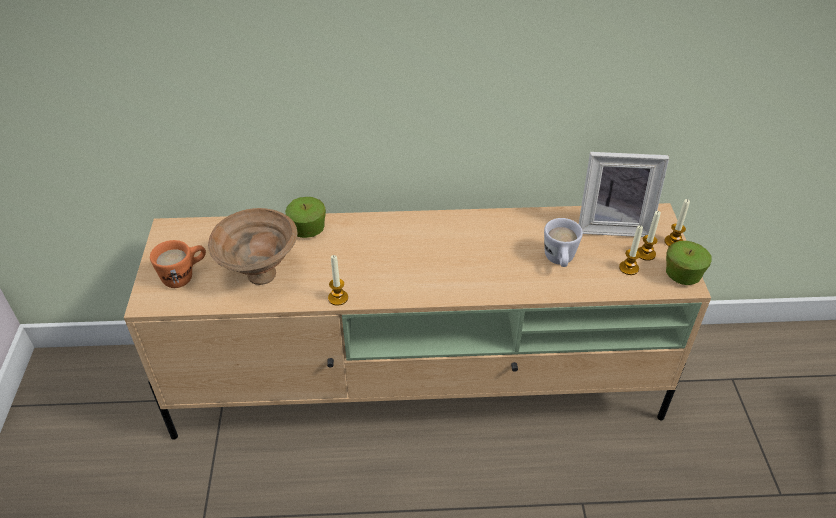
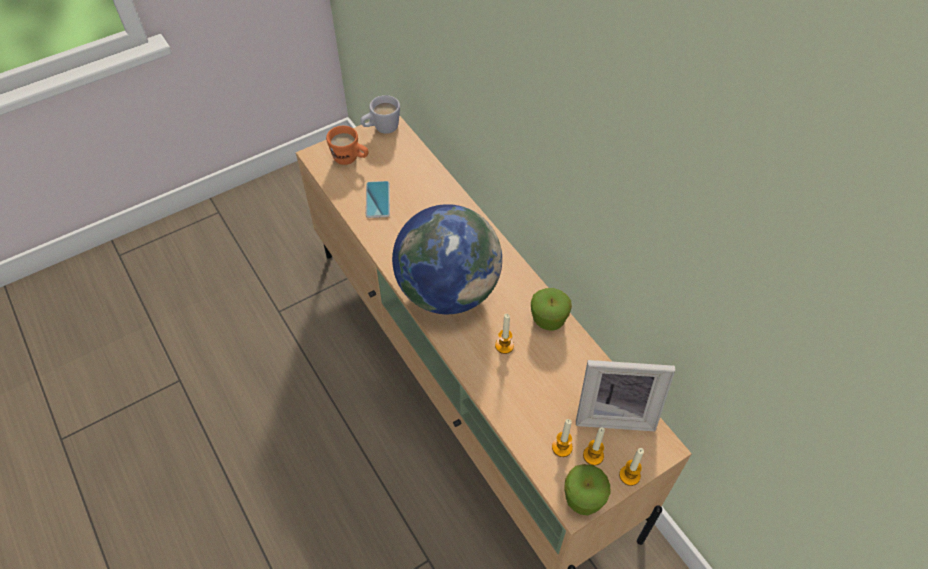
camera: 60 degrees right, 10 degrees up
brown bowl [208,208,297,285] -> phone [366,181,390,218]
apple [285,197,326,238] -> apple moved to [531,288,572,331]
candle [328,255,348,306] -> candle moved to [495,314,514,354]
white mug [544,218,583,267] -> white mug moved to [360,95,400,134]
picture frame [579,152,669,237] -> picture frame turned 60 degrees counterclockwise [576,360,675,431]
none -> globe [392,204,502,314]

